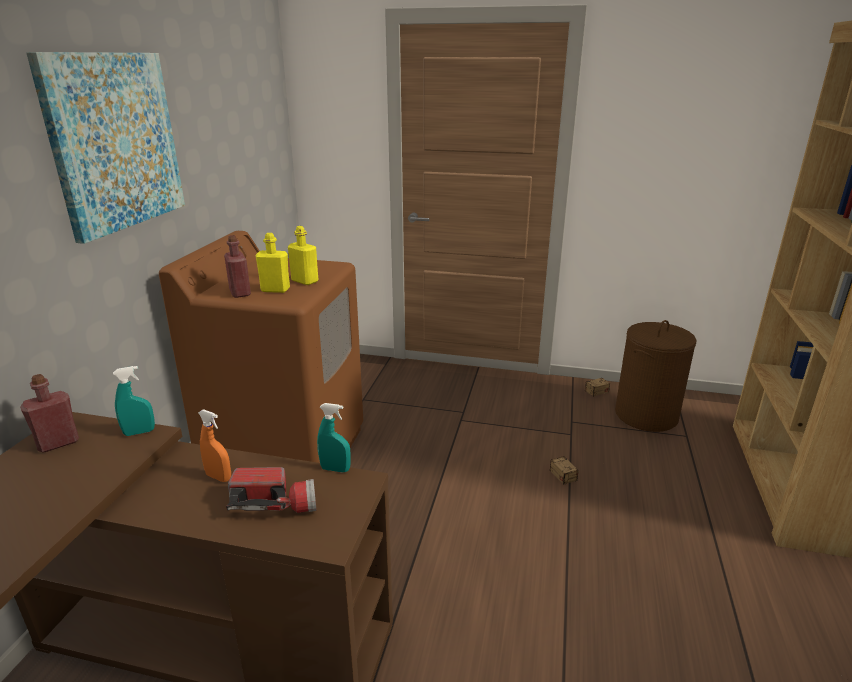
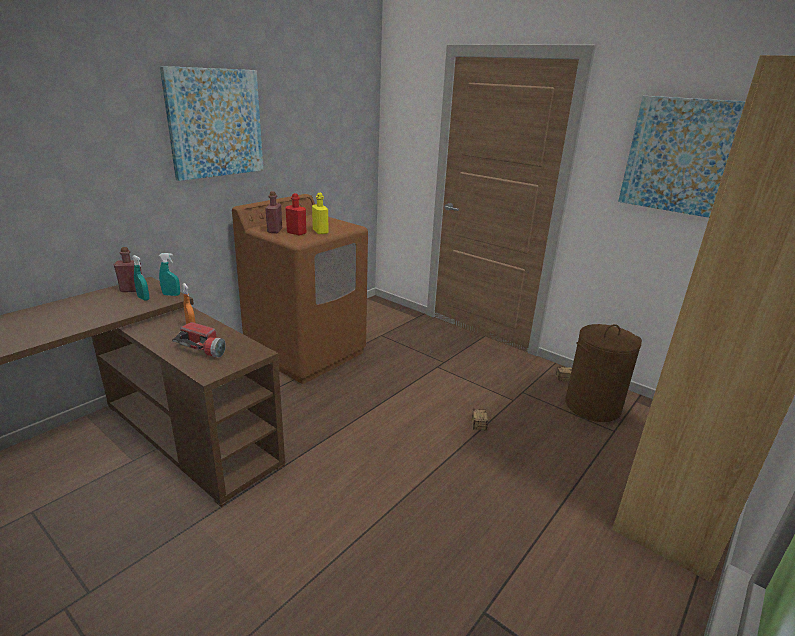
camera: 25 degrees right, 0 degrees up
yellow bottle [255,233,290,293] -> red bottle [285,193,306,236]
turquoise spray bottle [317,403,351,473] -> turquoise spray bottle moved to [132,255,149,301]
none -> picture [618,96,746,218]

